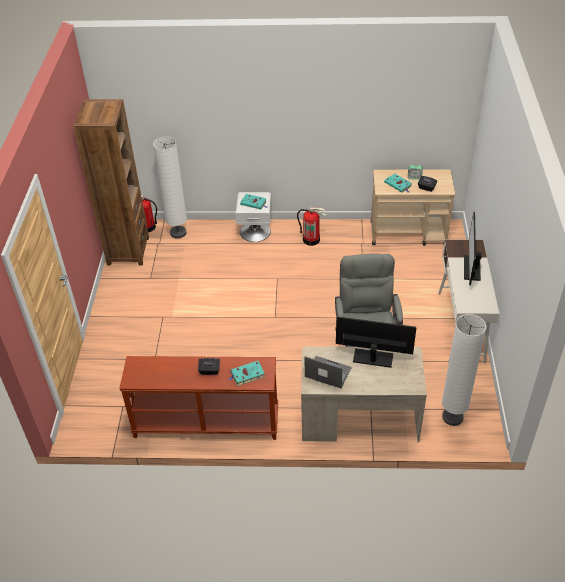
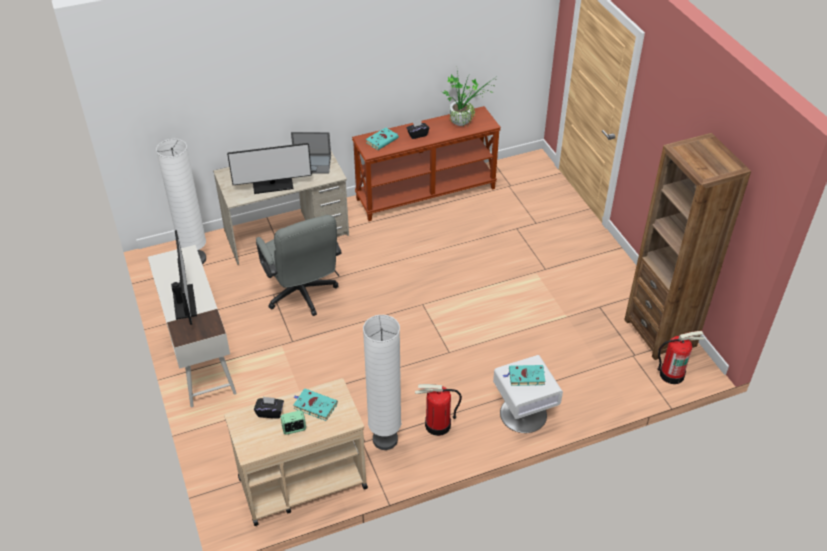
camera: 155 degrees right, 0 degrees up
white floor lamp [153,137,187,239] -> white floor lamp moved to [363,315,401,450]
none -> potted plant [442,71,499,127]

